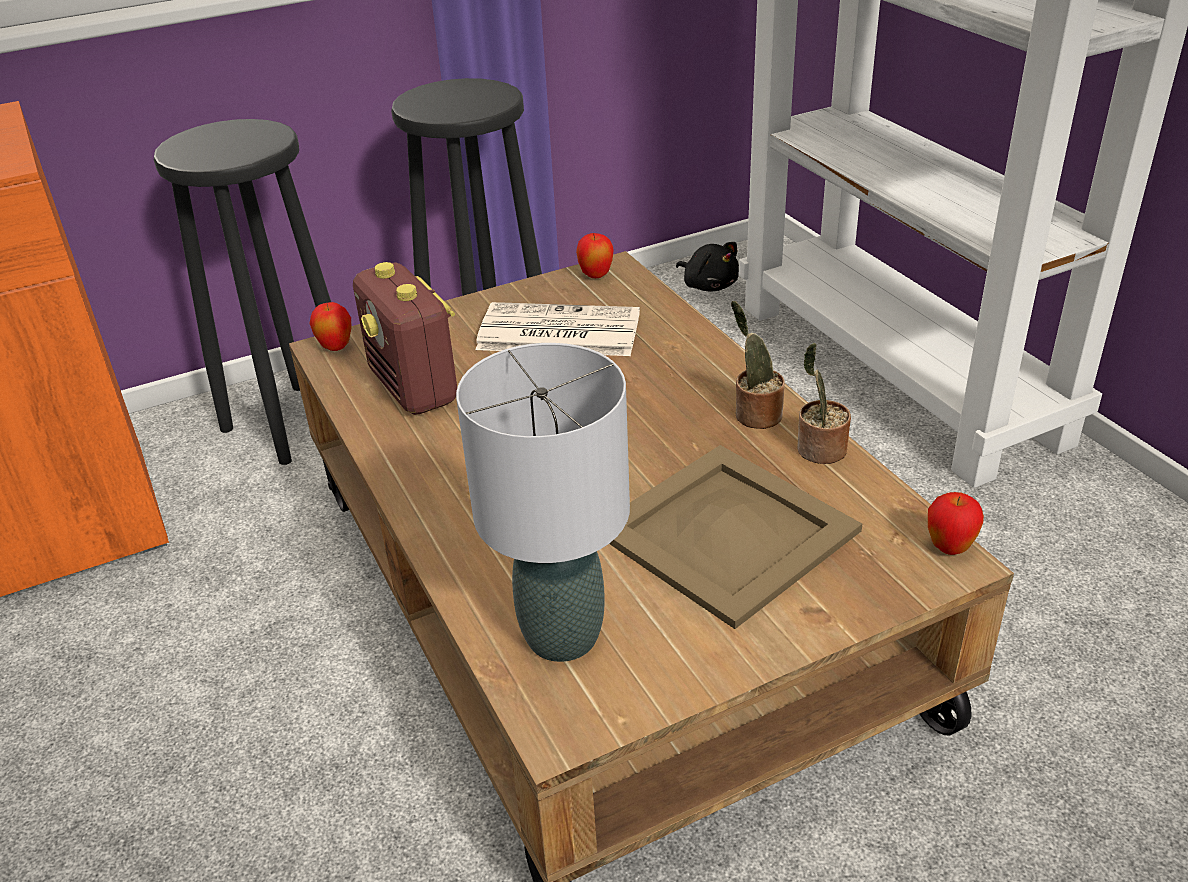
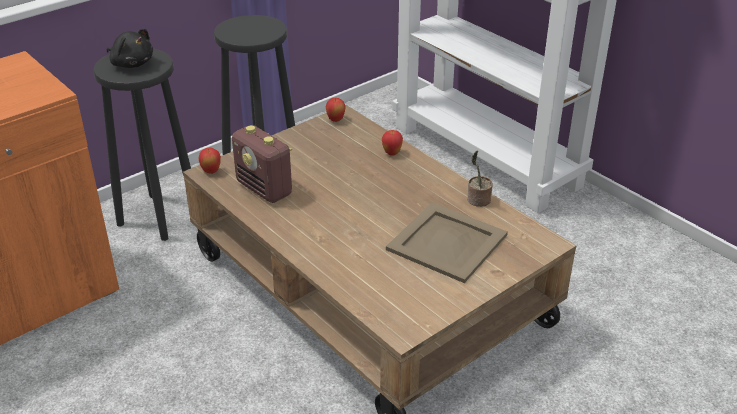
camera: 15 degrees left, 0 degrees up
grey table lamp [456,343,630,662] -> none
newspaper [476,302,640,356] -> none
black plush toy [676,242,739,292] -> black plush toy moved to [107,29,153,68]
potted plant [731,301,785,429] -> none
apple [928,492,984,555] -> apple moved to [382,130,403,156]

